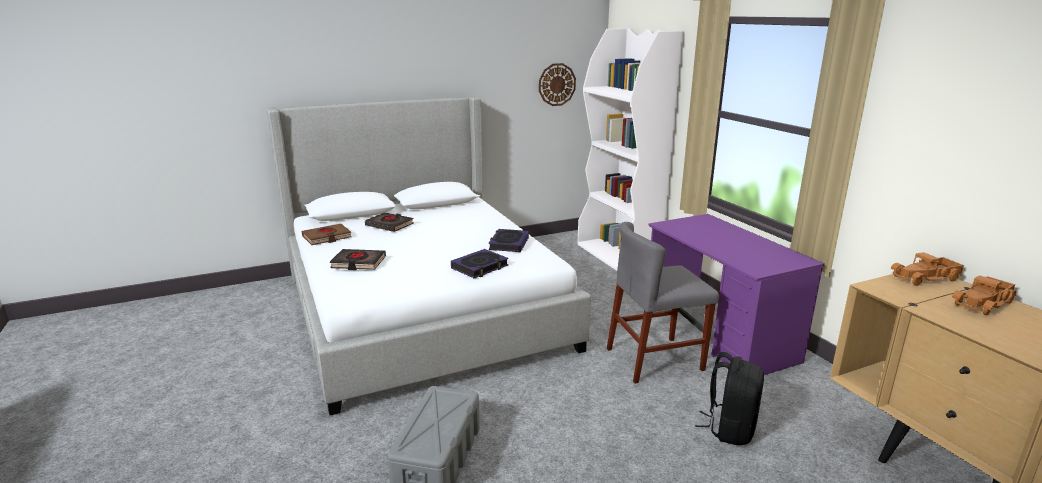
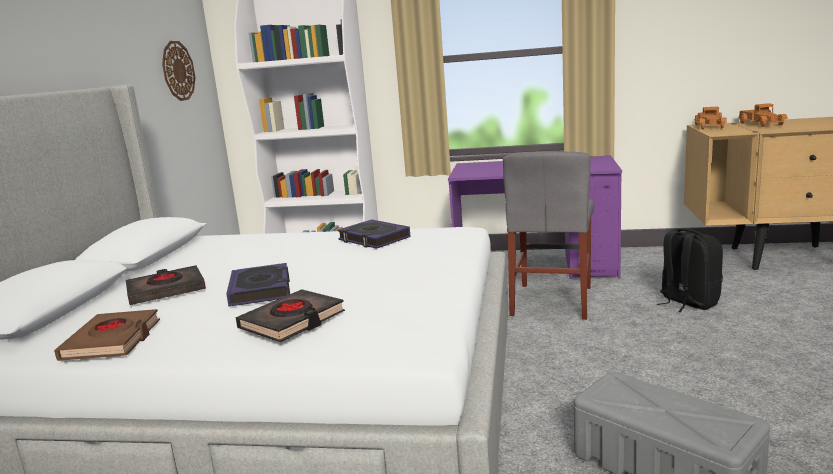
camera: 55 degrees left, 5 degrees down
book [451,249,508,278] -> book moved to [226,263,290,307]

